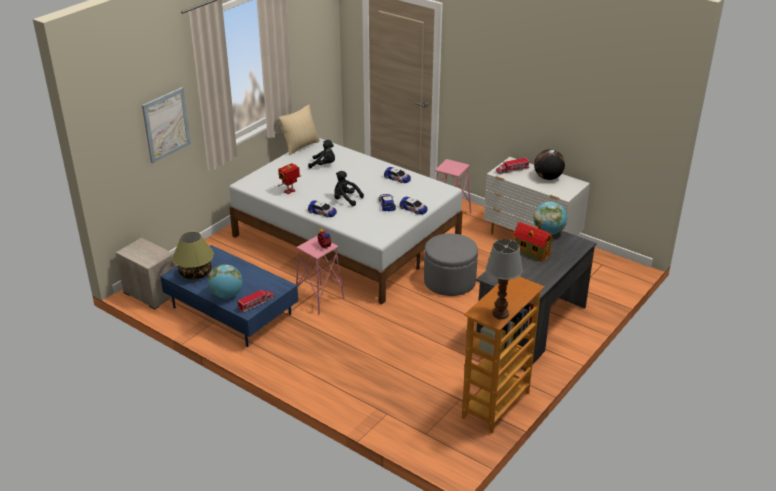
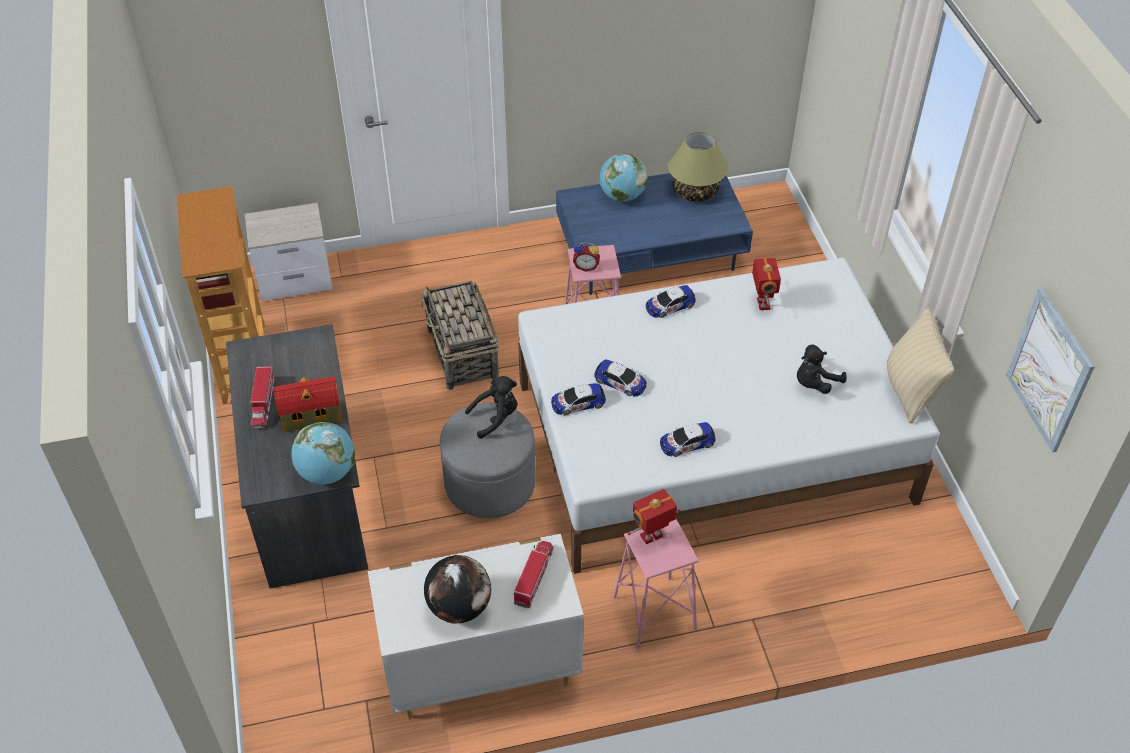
camera: 130 degrees right, 15 degrees up
nightstand [116,238,176,310] -> nightstand moved to [245,203,333,301]
picture [142,87,191,163] -> picture moved to [1006,288,1095,453]
toy truck [238,290,274,313] -> toy truck moved to [249,366,274,428]
black plush toy [334,171,364,206] -> black plush toy moved to [465,376,518,439]
table lamp [486,239,523,320] -> none
none -> basket [421,281,499,390]
none -> toy robot [627,489,680,544]

